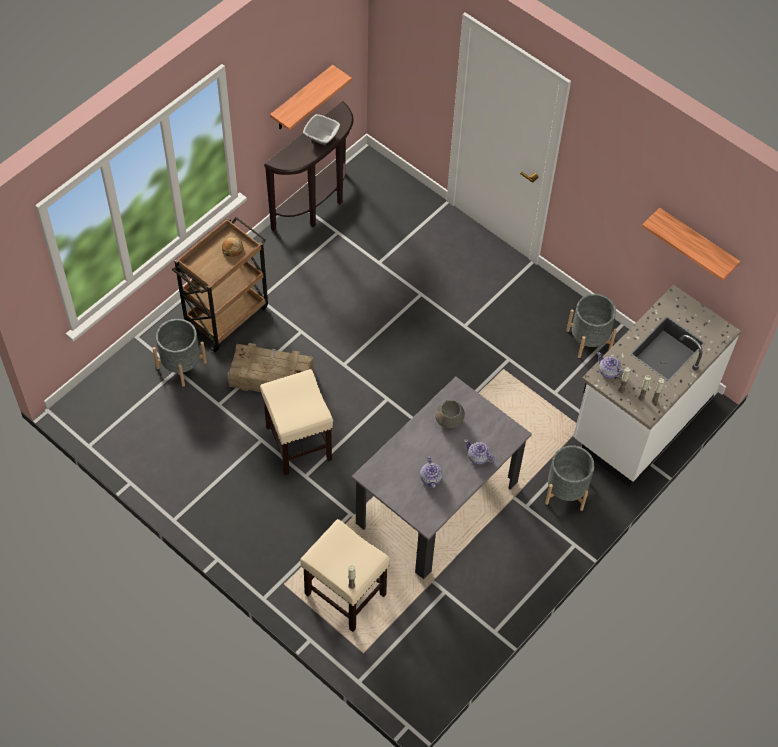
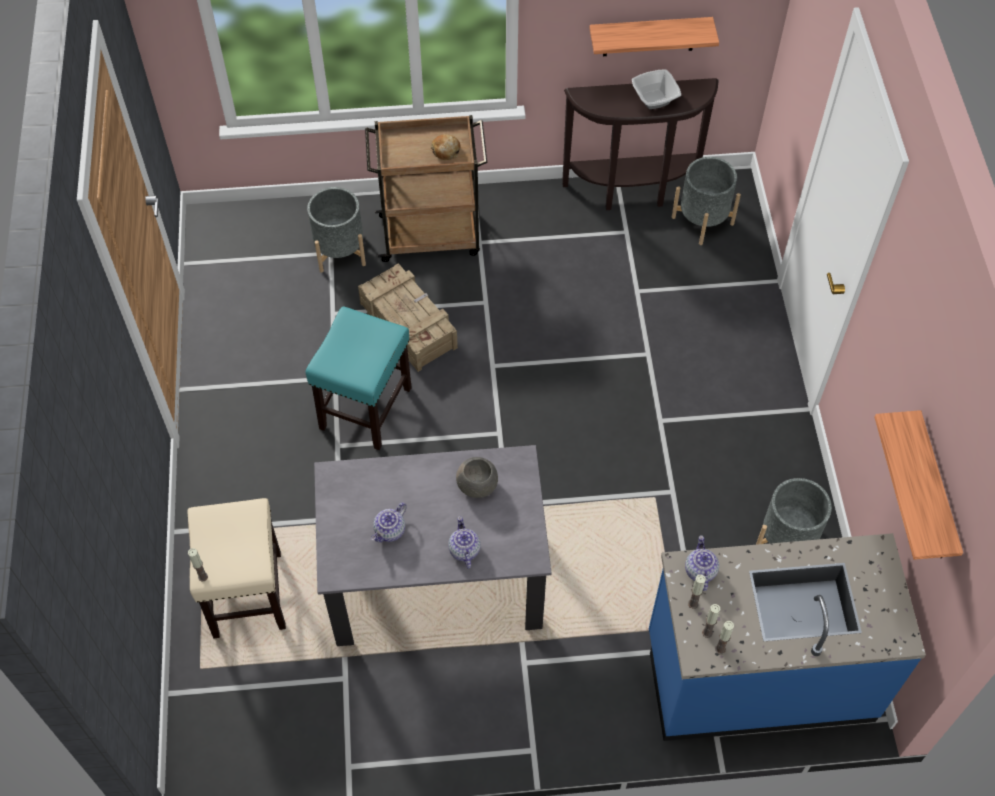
camera: 45 degrees right, 0 degrees up
beige stool [260,369,333,475] -> turquoise stool [305,306,412,450]
grey planter [545,445,595,511] -> grey planter moved to [672,157,741,245]
white counter [573,285,741,487] -> blue counter [649,533,926,741]

